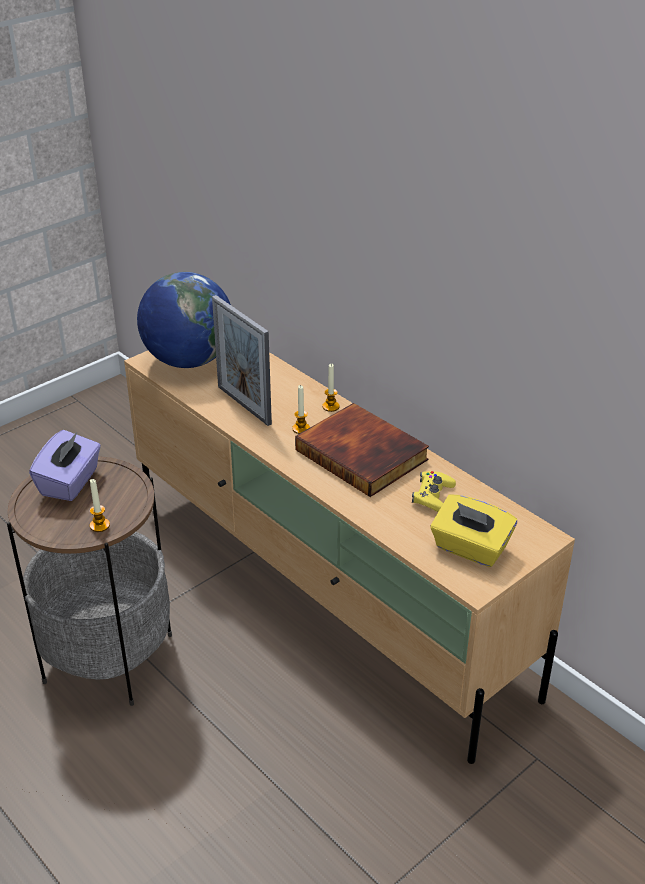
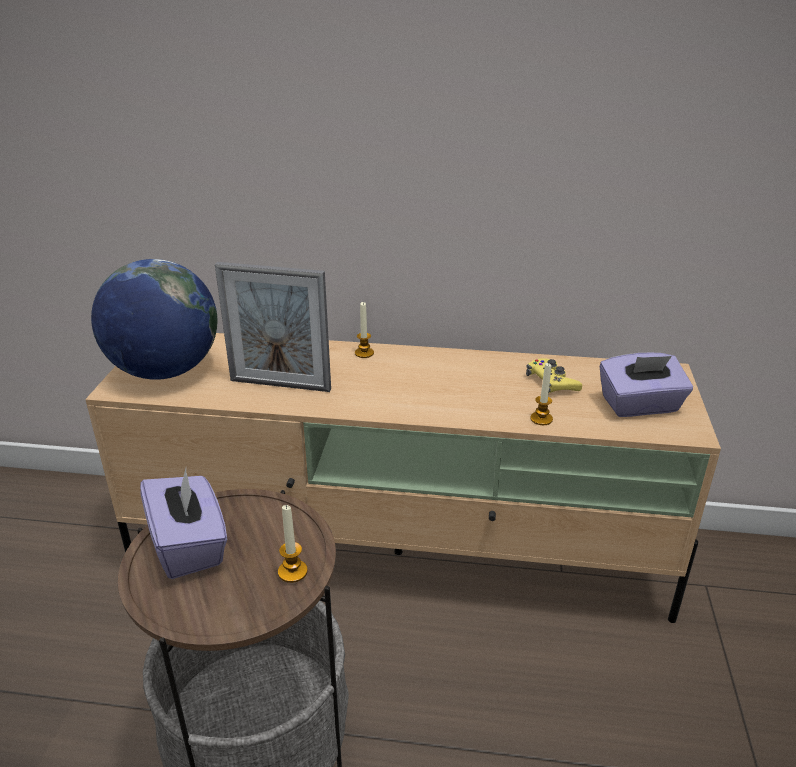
camera: 40 degrees left, 5 degrees down
candle [292,385,310,434] -> candle moved to [530,362,553,425]
book [295,403,429,497] -> none
yellow tissue box [430,494,517,567] -> purple tissue box [600,353,693,417]

